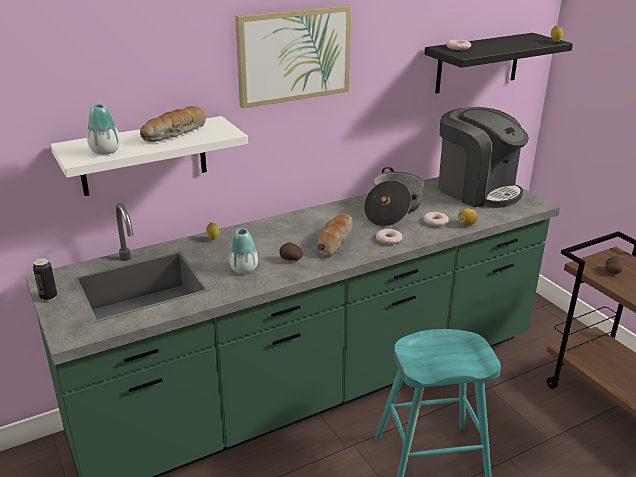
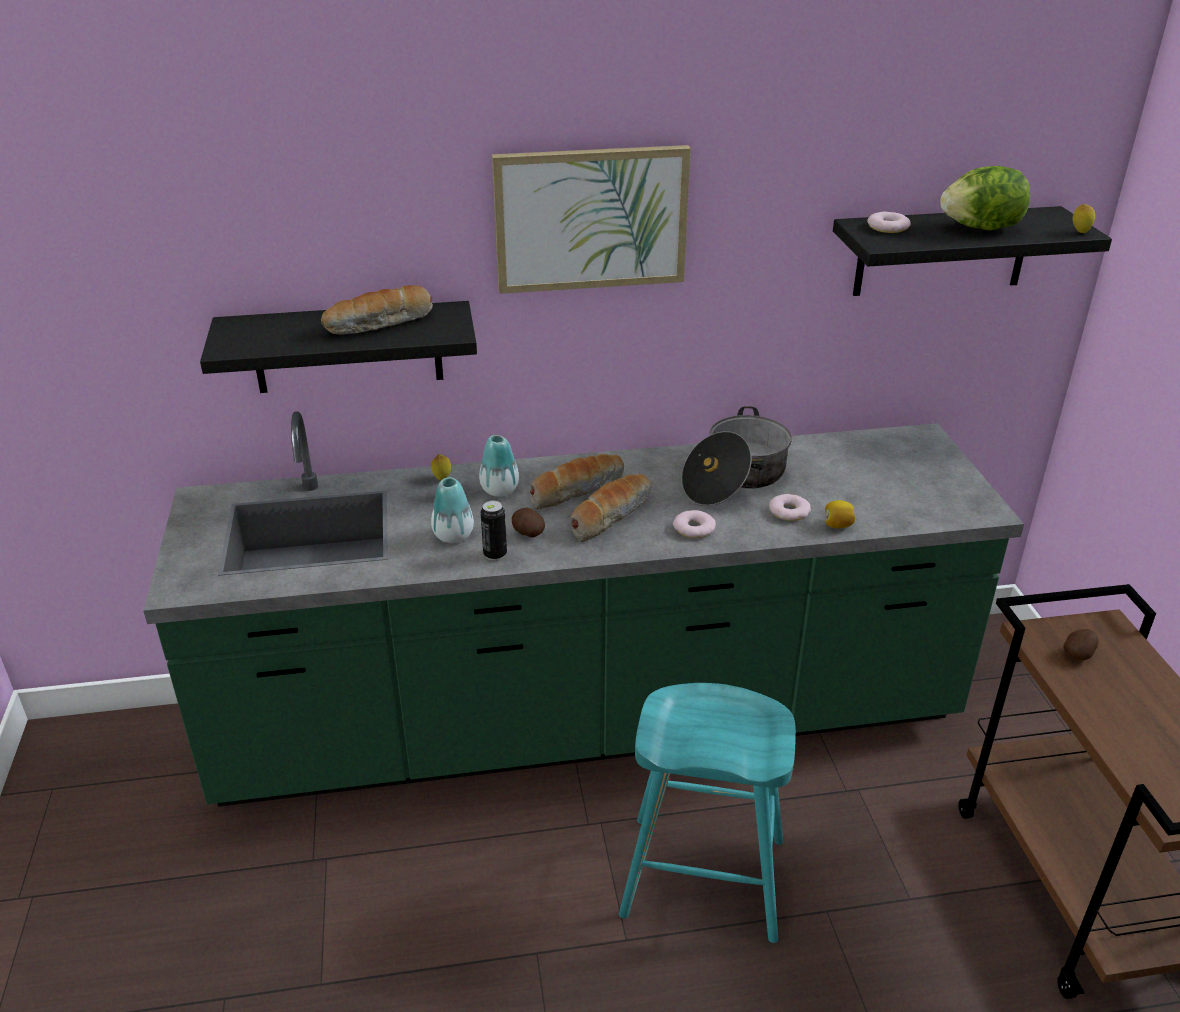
camera: 20 degrees right, 5 degrees up
can [33,258,57,301] -> can moved to [481,501,507,561]
white shelf [50,116,248,196] -> black shelf [200,301,477,393]
vase [87,104,120,155] -> vase moved to [479,435,519,496]
coffee machine [438,107,529,208] -> none
none -> bread [530,454,624,509]
none -> lettuce [940,166,1030,230]

